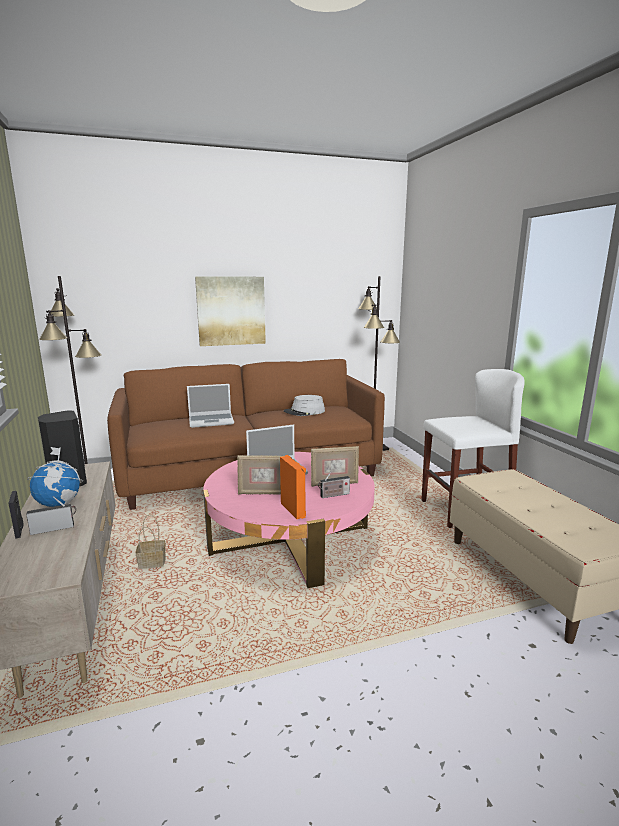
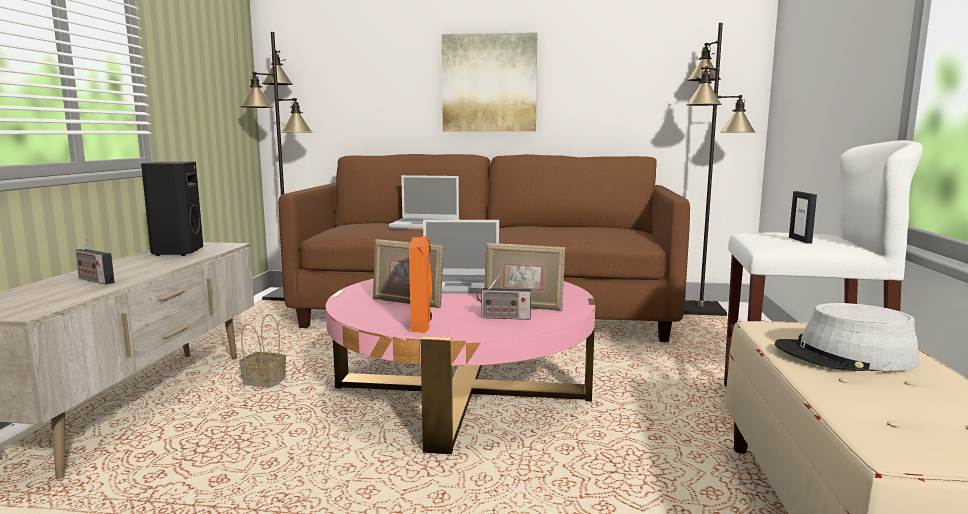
camera: 25 degrees right, 5 degrees down
picture frame [8,491,24,539] -> picture frame moved to [789,191,817,243]
radio [26,496,76,535] -> radio turned 150 degrees counterclockwise [75,235,115,285]
globe [27,447,83,507] -> none
grey hat [284,395,325,416] -> grey hat moved to [775,303,919,371]

